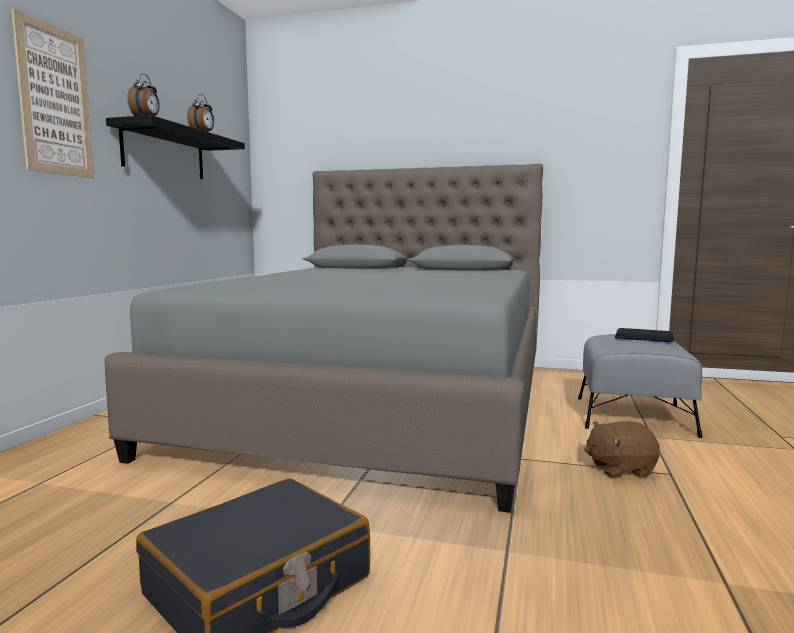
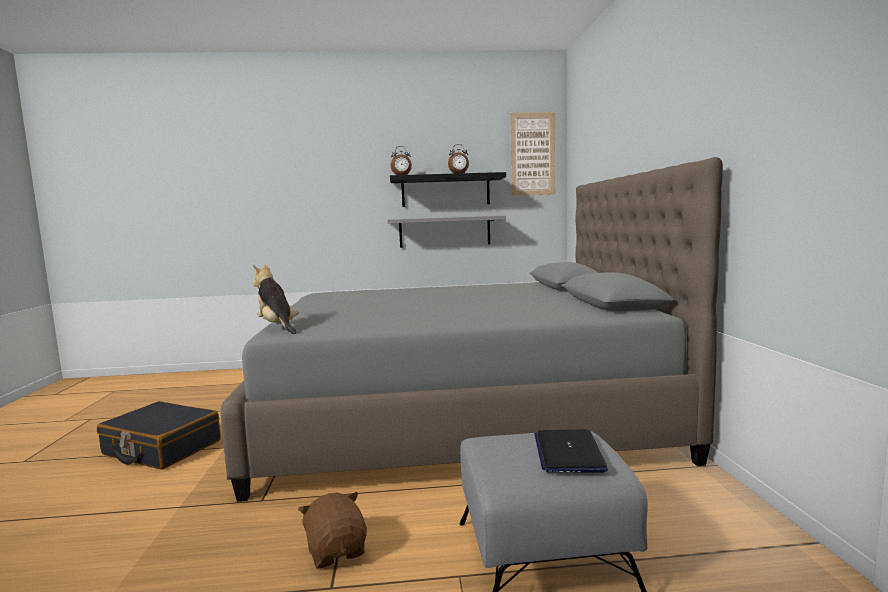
camera: 70 degrees right, 0 degrees up
picture [11,8,94,178] -> picture moved to [510,112,555,196]
none -> plush toy [253,265,299,334]
none -> grey shelf [388,216,506,248]

